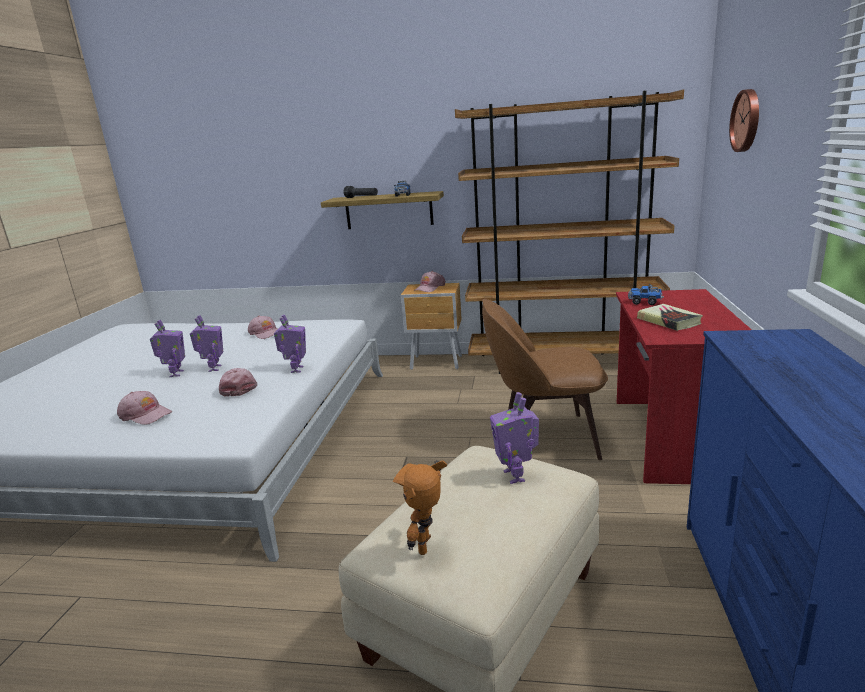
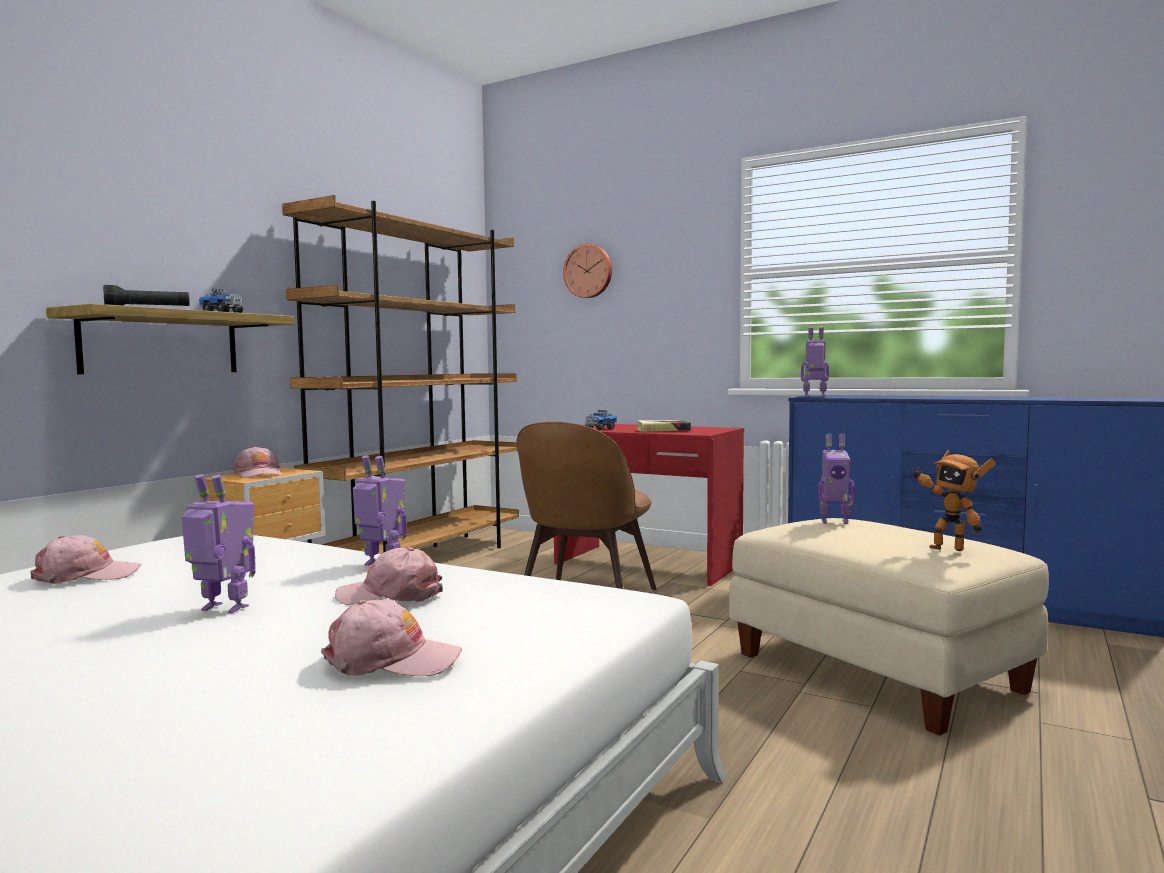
camera: 70 degrees left, 15 degrees down
pink cap [117,391,172,425] -> pink cap turned 45 degrees clockwise [321,599,462,676]
toy robot [150,320,185,377] -> toy robot moved to [801,327,829,397]

